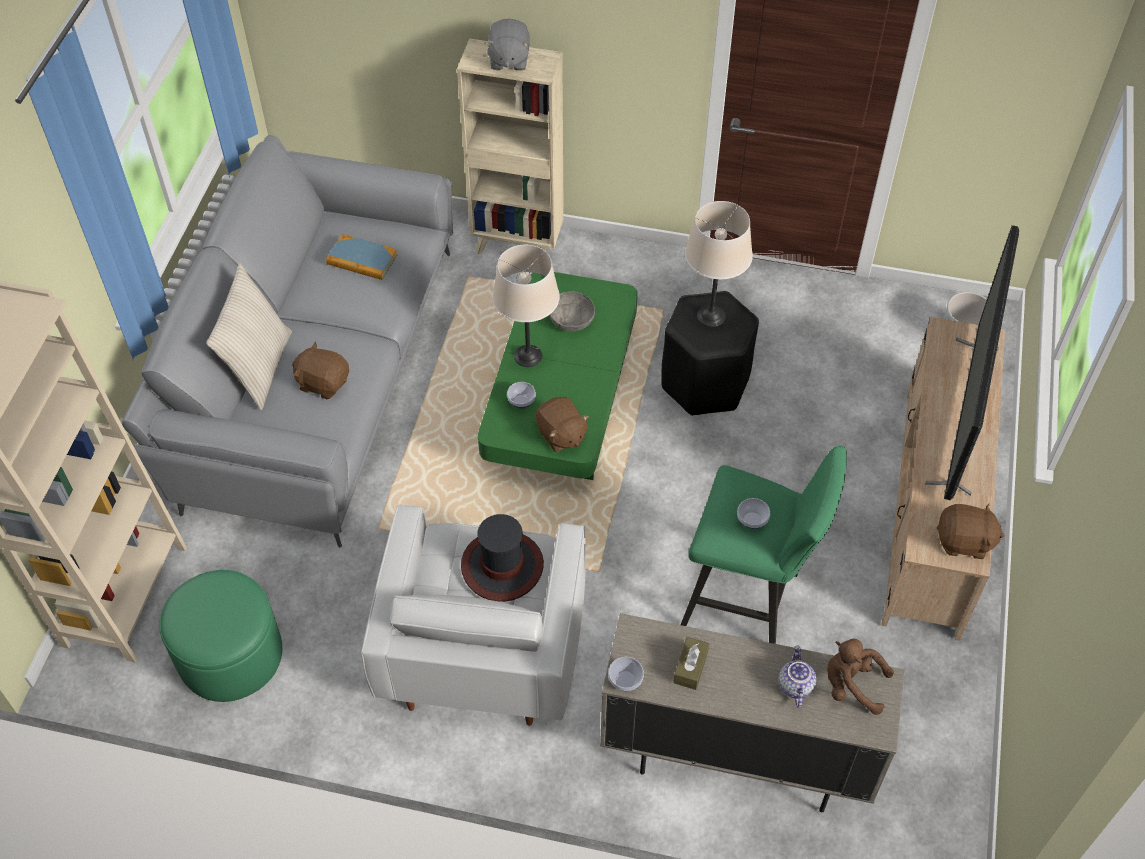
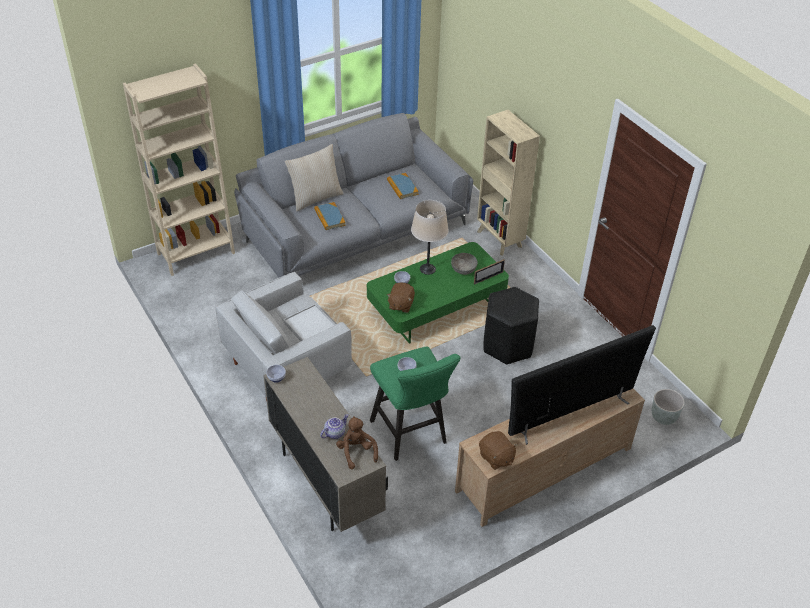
camera: 45 degrees right, 10 degrees down
green ottoman [160,570,282,702] -> none
brown plush toy [292,342,349,399] -> book [314,202,346,230]
hat [461,514,544,602] -> white tray [284,304,335,341]
grey plush toy [485,19,530,71] -> none
brown tissue box [673,637,709,690] -> none
beige table lamp [685,201,753,327] -> none
none -> picture frame [474,259,505,285]

